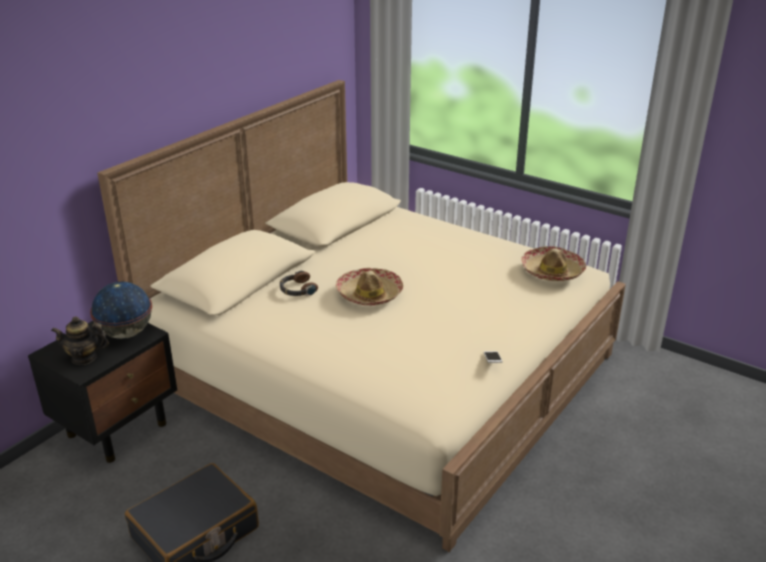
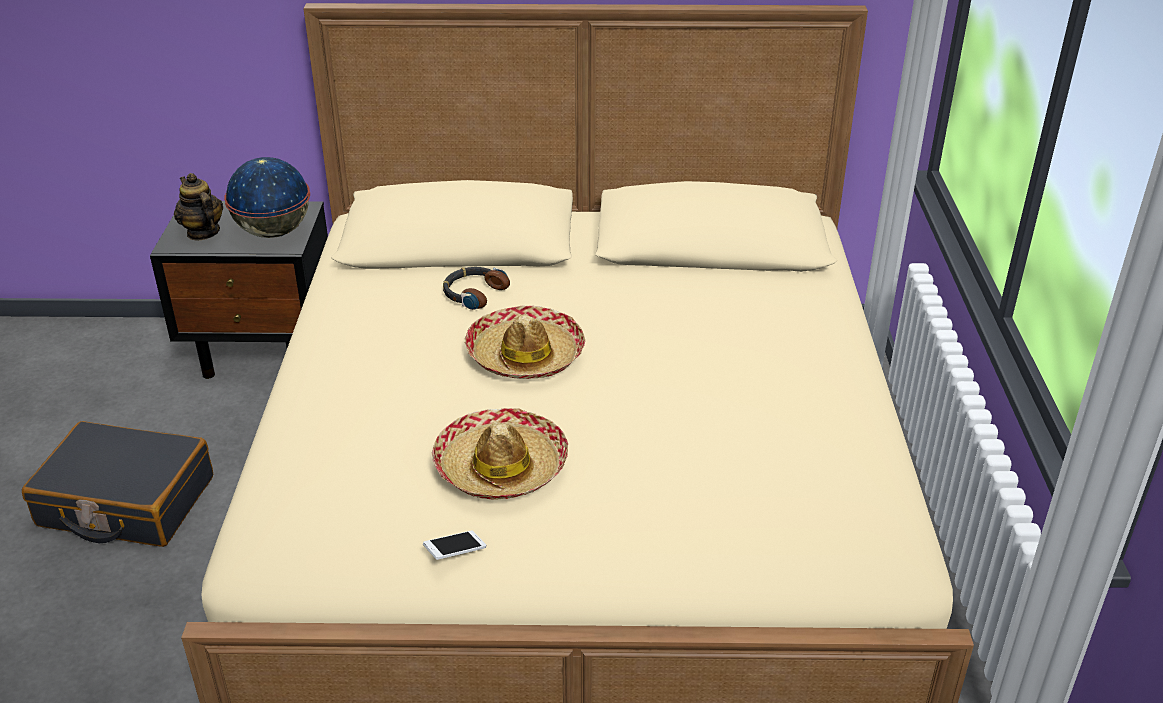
camera: 55 degrees right, 5 degrees up
hat [521,246,586,281] -> hat moved to [432,408,568,500]

